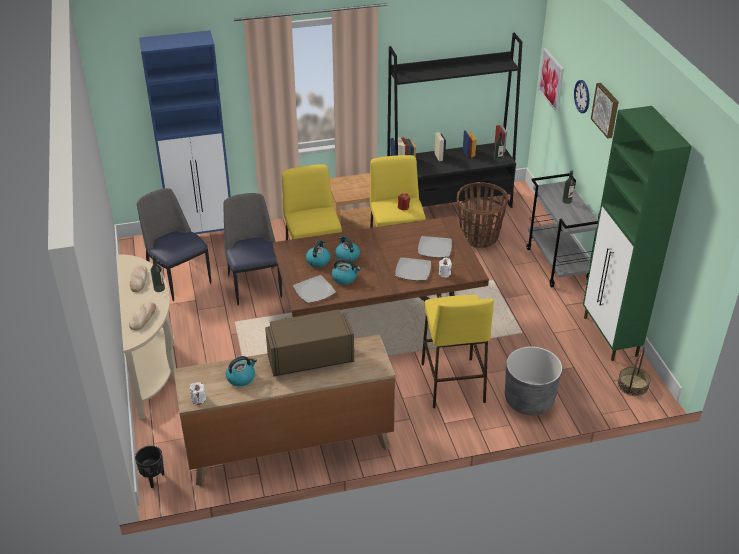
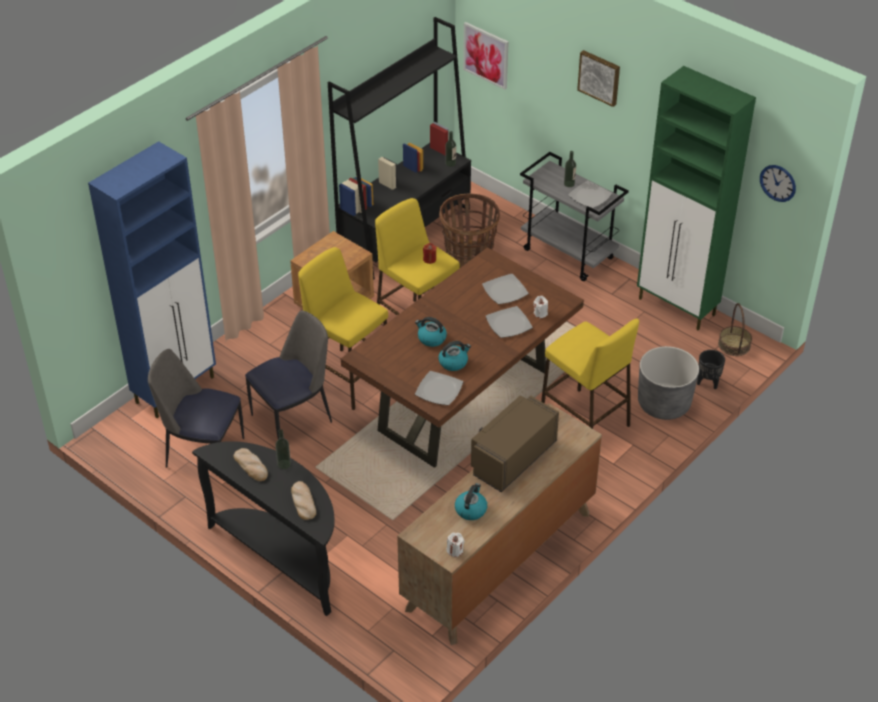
camera: 35 degrees left, 5 degrees up
beige console table [116,254,176,419] -> black console table [192,441,335,616]
black planter [135,446,165,488] -> black planter moved to [697,350,725,390]
chair [224,193,282,305] -> chair turned 105 degrees clockwise [245,311,332,439]
kettle [306,240,331,267] -> none
wall clock [574,80,589,113] -> wall clock moved to [760,165,796,202]
none -> plate [568,180,612,208]

